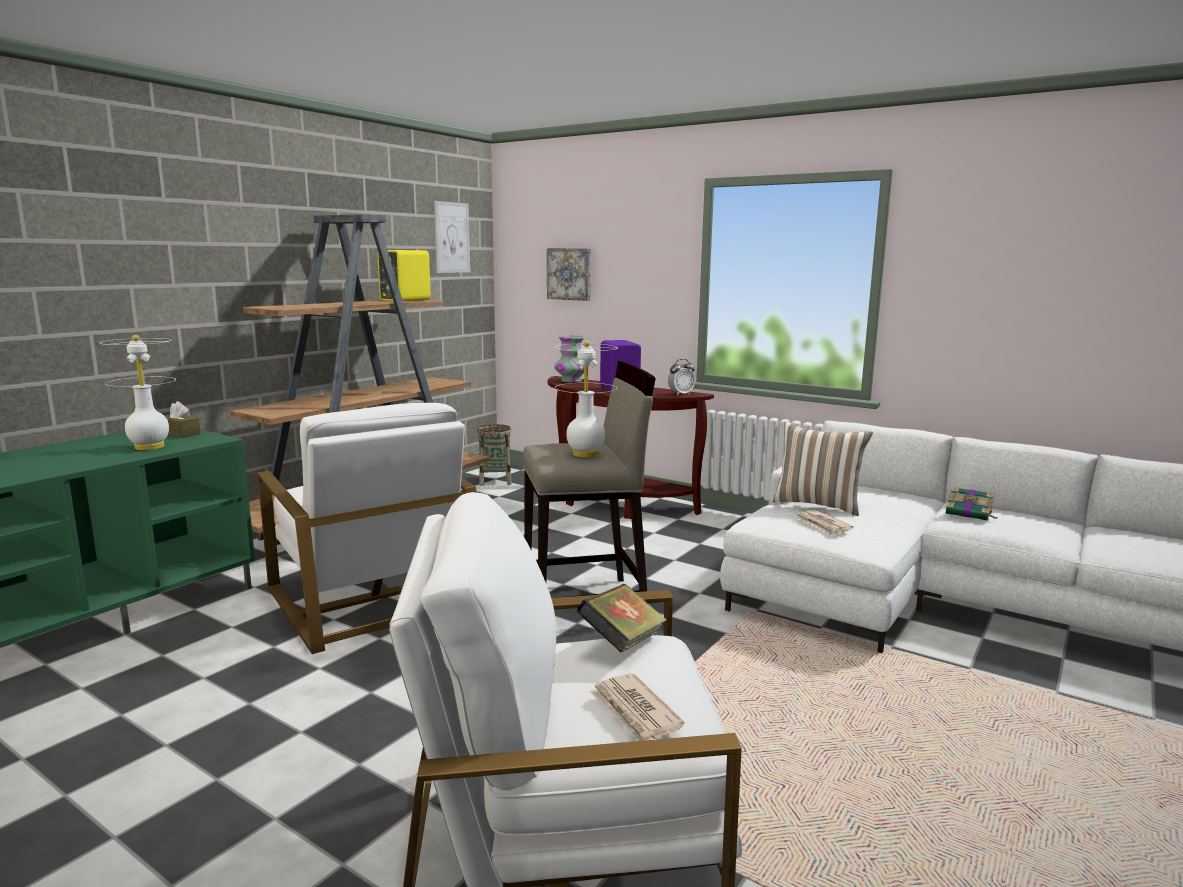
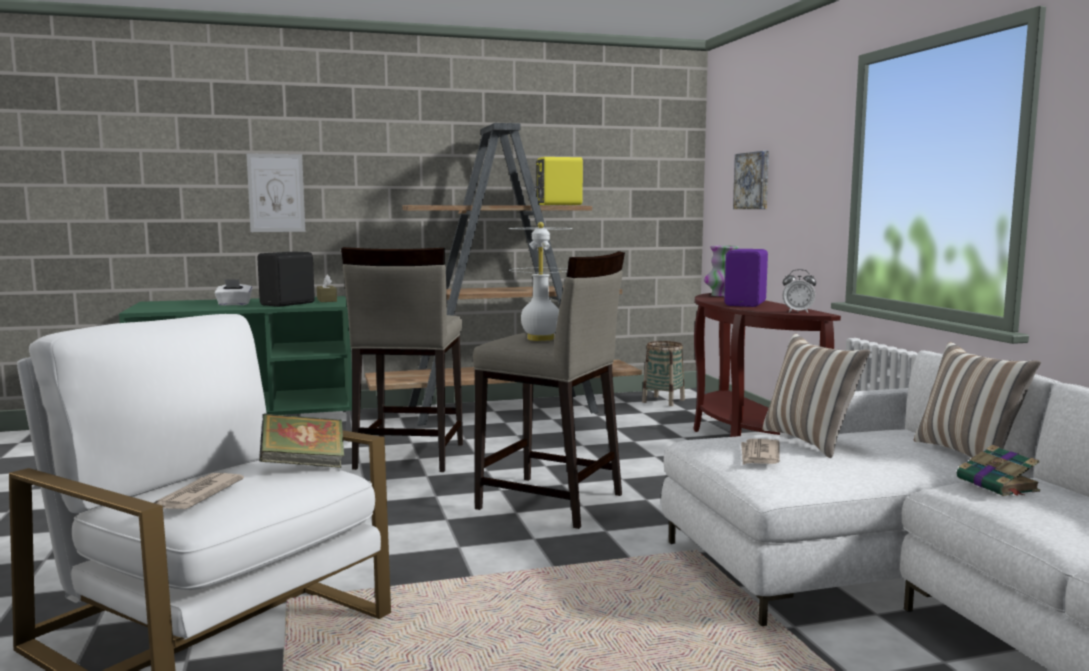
camera: 40 degrees right, 5 degrees down
white table lamp [100,335,175,450] -> black speaker [257,251,315,307]
white armchair [257,403,476,654] -> beige stool [341,247,463,472]
picture [434,201,470,273] -> picture moved to [246,153,305,232]
none -> white tissue box [214,279,252,306]
none -> pillow [914,342,1041,457]

